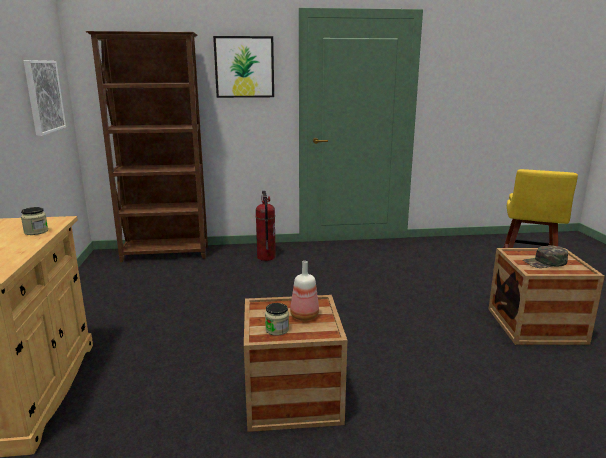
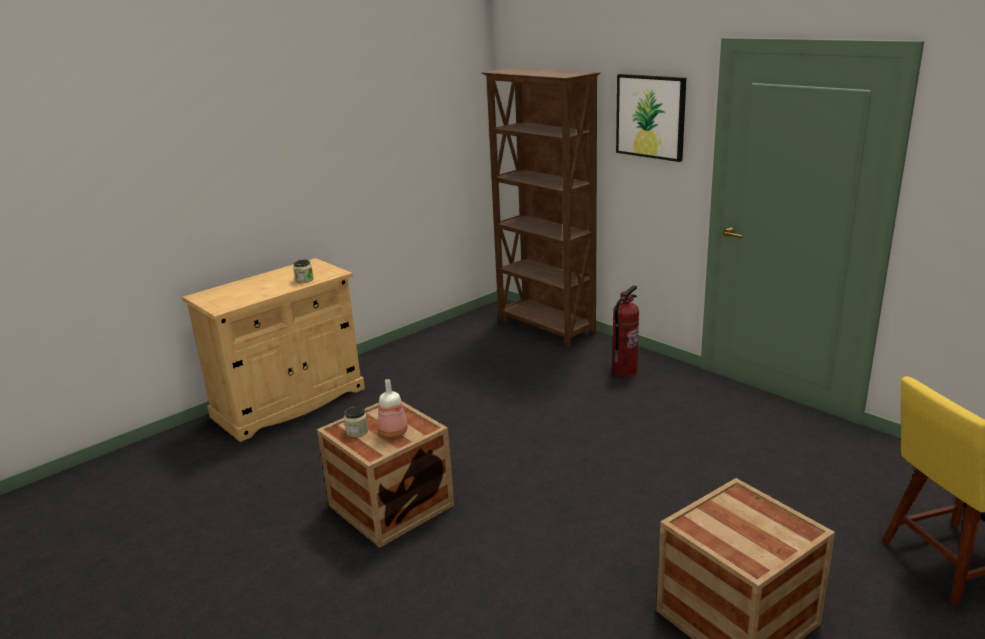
camera: 55 degrees right, 5 degrees up
picture [23,60,66,136] -> none
green cap [523,245,568,268] -> none

